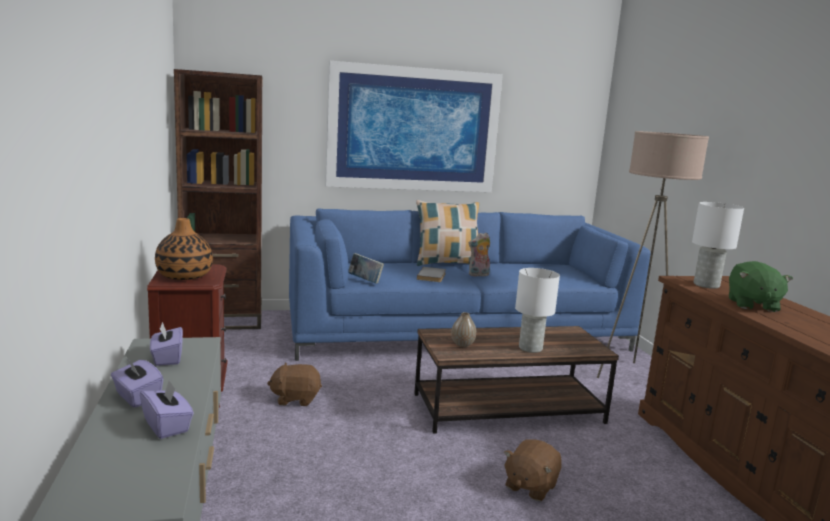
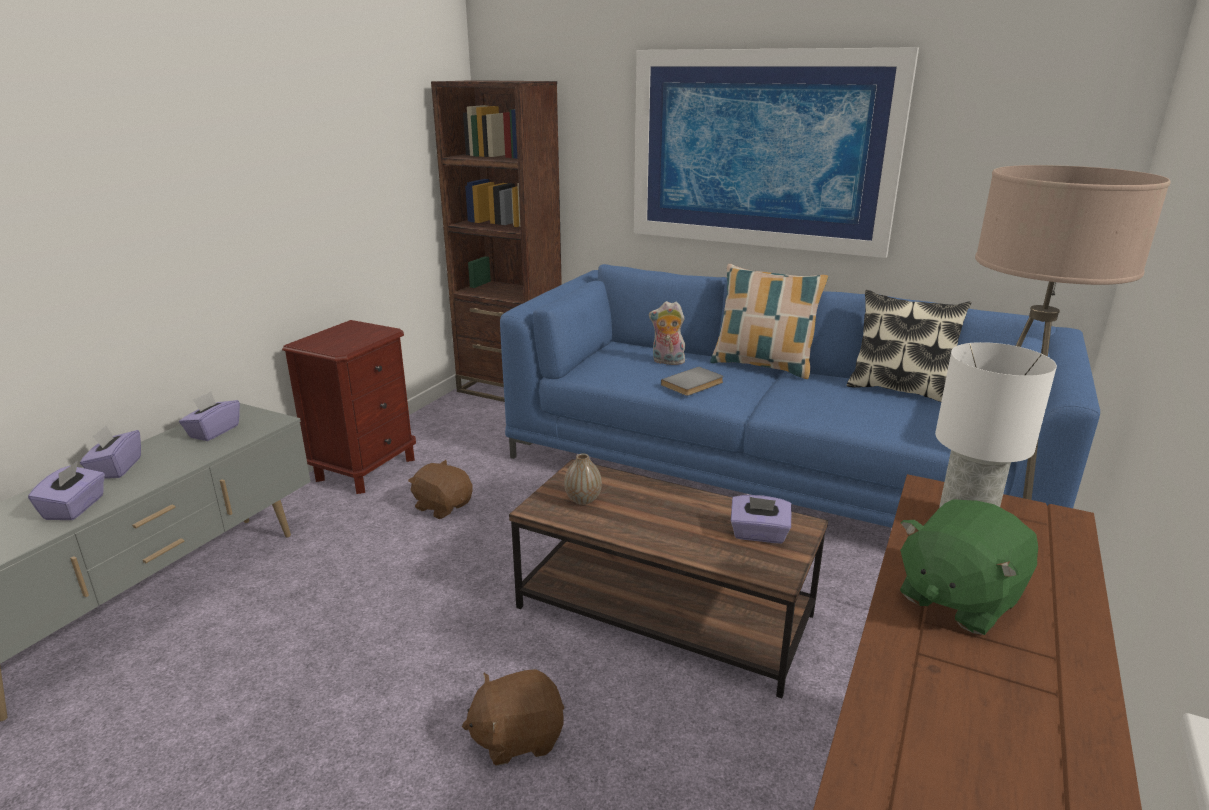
camera: 40 degrees right, 10 degrees up
vase [155,218,213,280] -> none
book [349,253,384,284] -> none
plush toy [469,233,490,277] -> plush toy moved to [649,301,685,365]
white table lamp [515,268,560,353] -> none
none -> purple tissue box [731,495,792,543]
none -> pillow [846,290,971,402]

